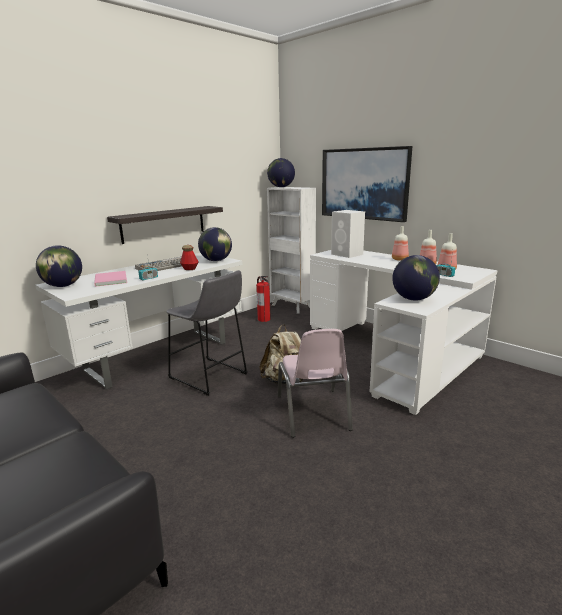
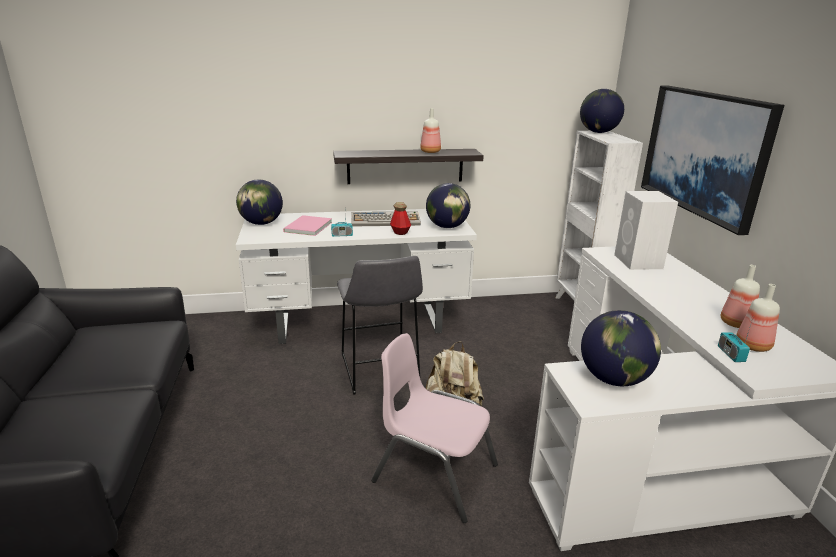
camera: 35 degrees right, 5 degrees up
fire extinguisher [256,276,271,322] -> none
pink chair [278,329,353,438] -> pink chair turned 90 degrees clockwise [371,333,498,523]
bottle [392,226,409,261] -> bottle moved to [420,108,441,153]

